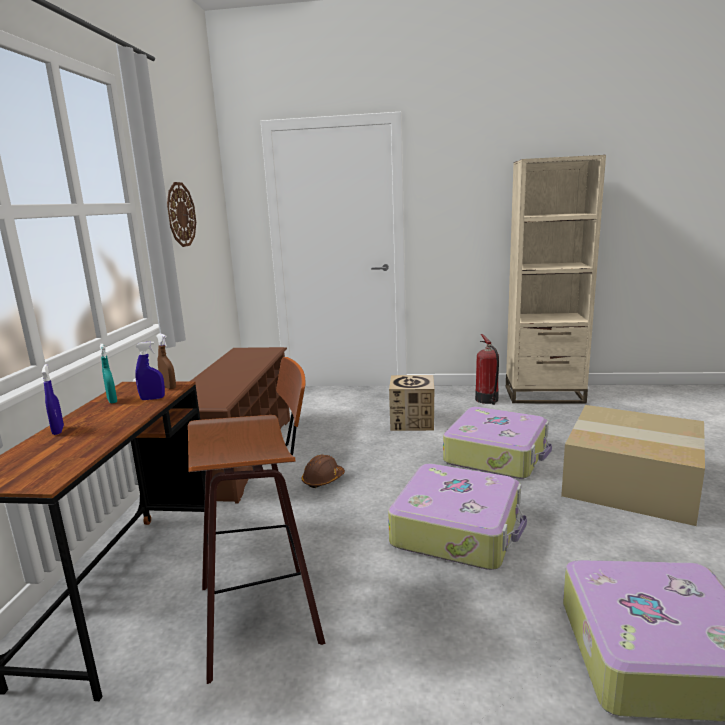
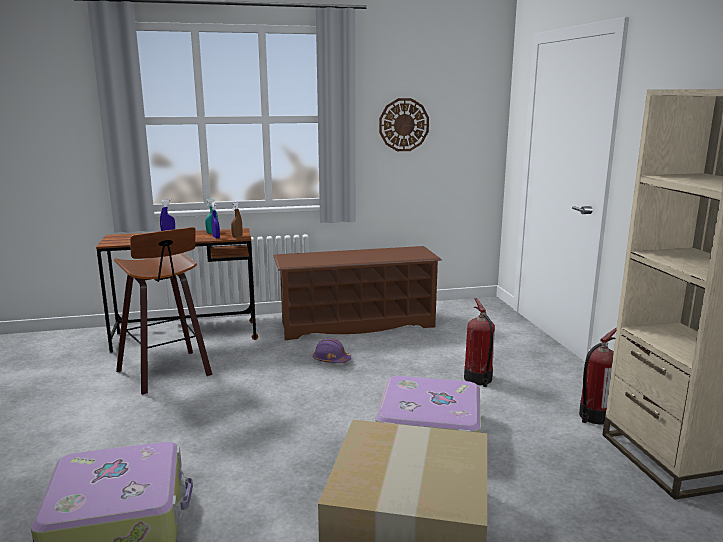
camera: 70 degrees right, 0 degrees up
brown hard hat [302,455,345,488] -> purple hard hat [313,338,351,363]
suitcase [388,464,527,570] -> none
cardboard box [389,375,434,431] -> fire extinguisher [464,298,495,387]

